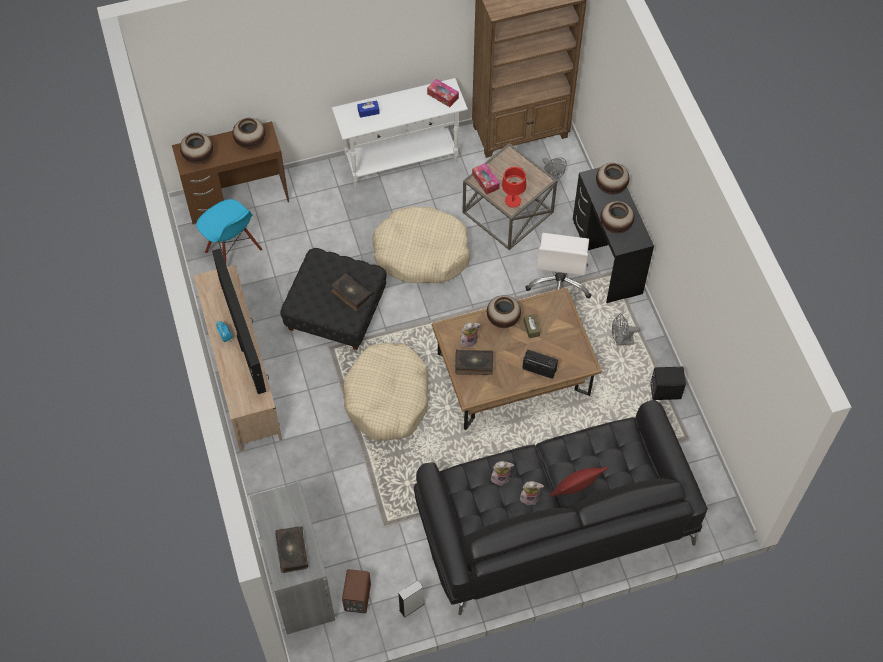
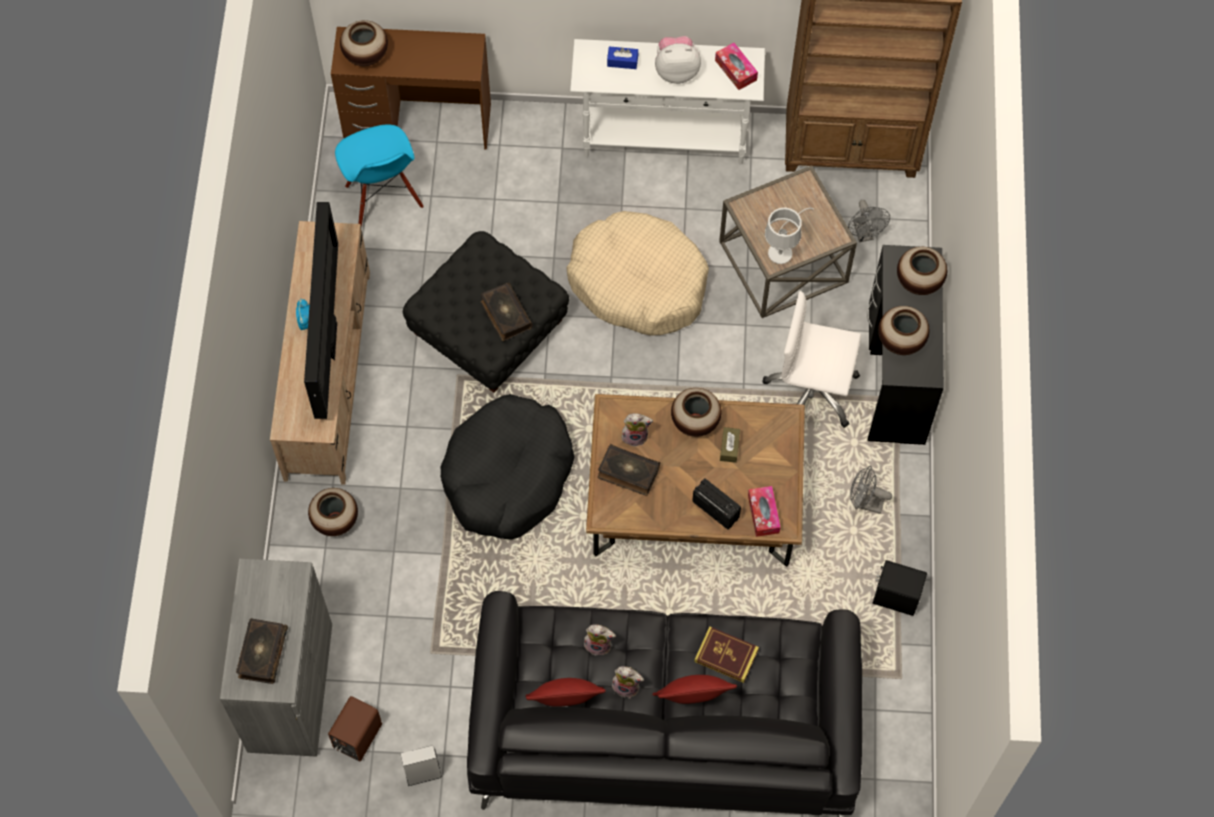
camera: 20 degrees right, 5 degrees up
vase [233,118,265,149] -> vase moved to [308,488,358,536]
beige dog bed [343,343,428,441] -> black dog bed [440,394,575,539]
tissue box [472,163,500,195] -> tissue box moved to [748,486,781,537]
red table lamp [502,167,526,208] -> white table lamp [765,207,814,264]
white office chair [525,233,591,299] -> white office chair turned 75 degrees clockwise [762,291,861,428]
none -> red pillow [526,678,606,707]
none -> plush toy [655,36,701,84]
none -> book [694,626,759,683]

